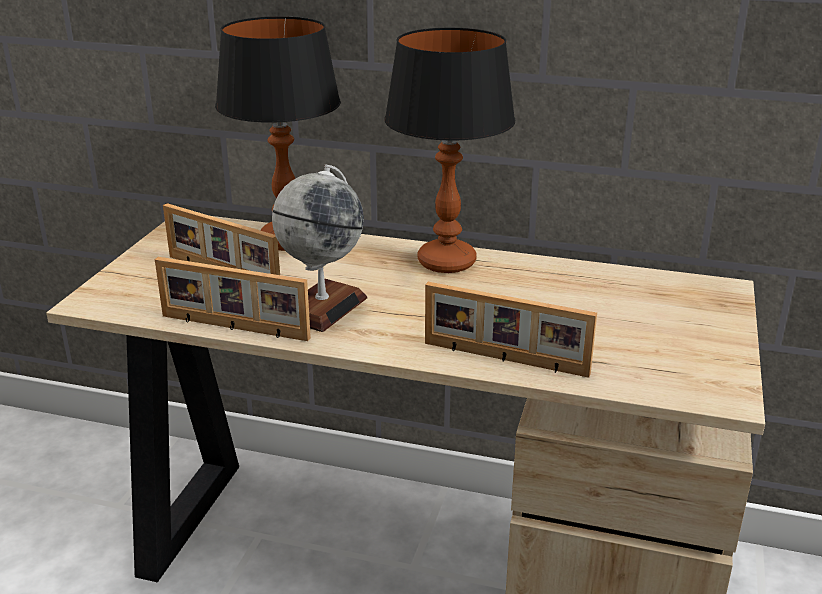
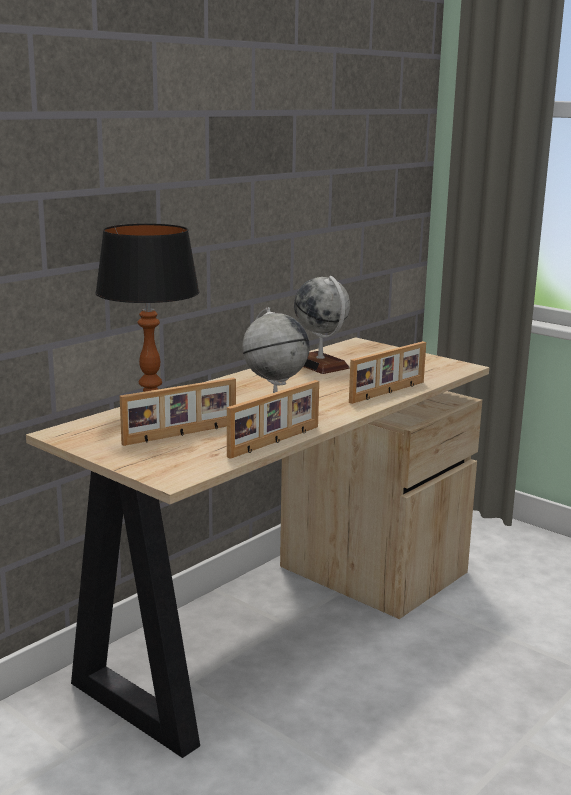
camera: 65 degrees left, 10 degrees down
table lamp [384,28,515,273] -> none
none -> globe [294,276,350,374]

